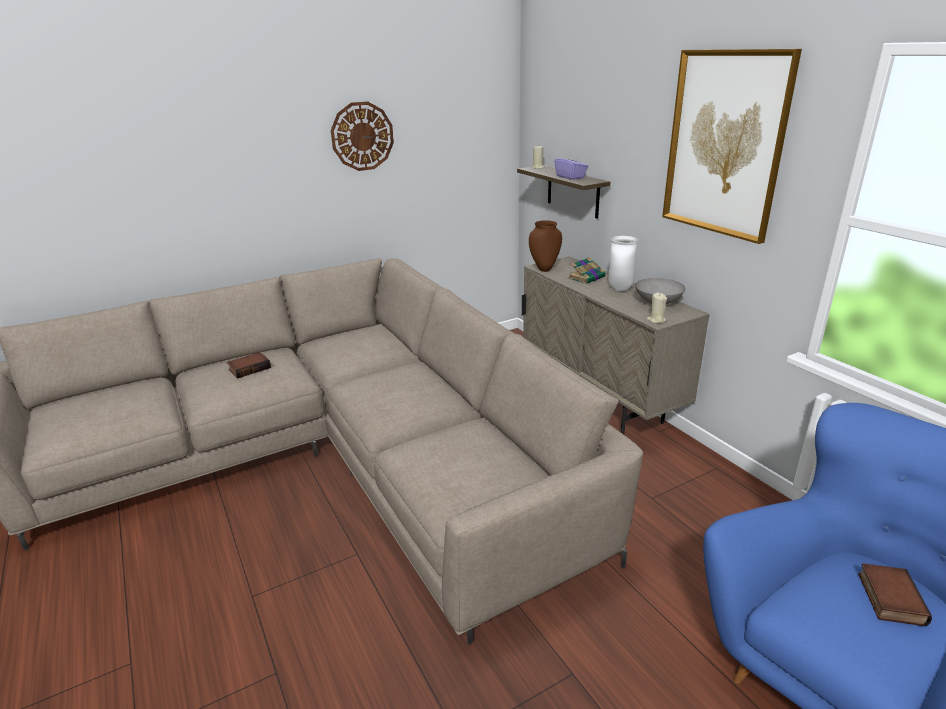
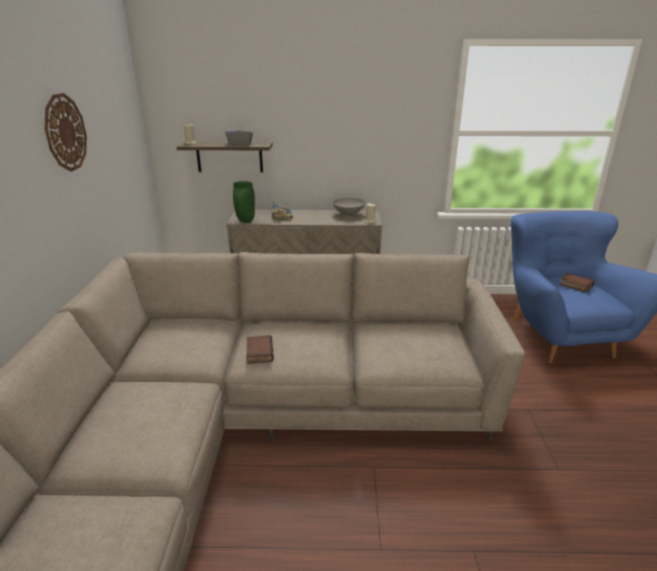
camera: 60 degrees left, 0 degrees up
book [227,352,271,379] -> book moved to [247,335,274,364]
brown vase [529,220,562,272] -> green vase [233,181,255,223]
purple tissue box [554,152,588,180] -> grey tissue box [225,124,253,145]
white vase [608,236,638,291] -> none
picture [662,49,802,244] -> none

